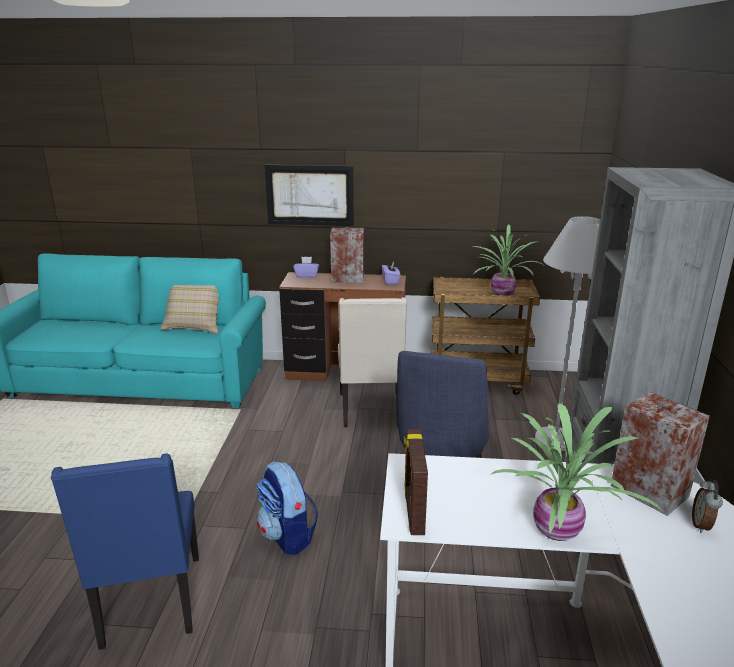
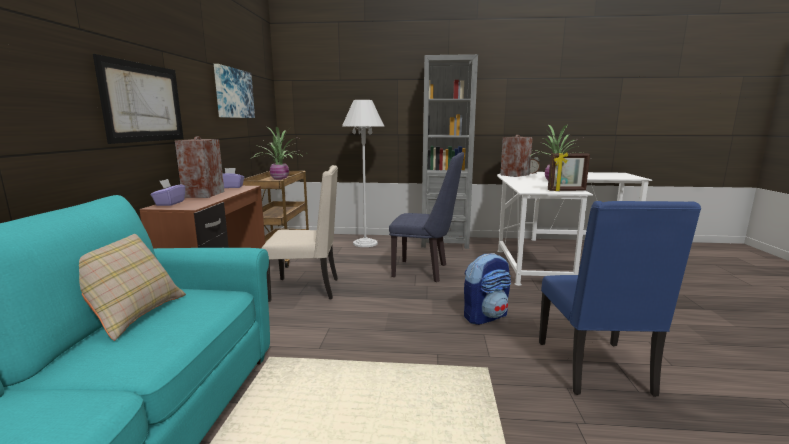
camera: 90 degrees left, 10 degrees down
blue chair [51,454,199,650] -> blue chair turned 105 degrees clockwise [539,201,701,397]
none -> picture [214,64,255,118]

